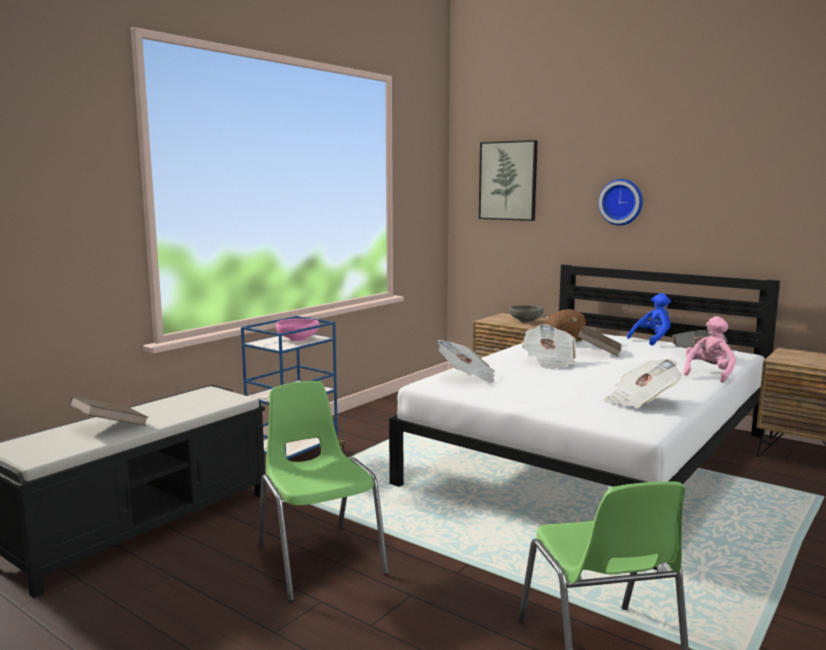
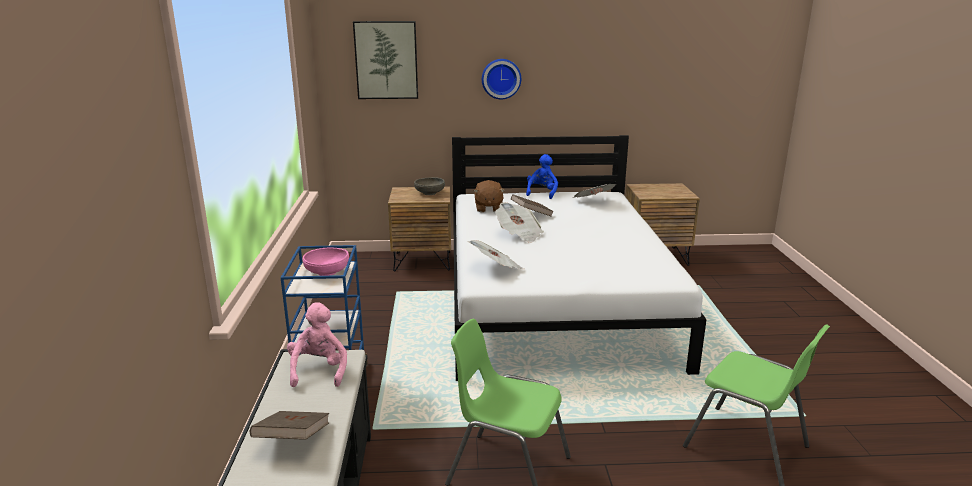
camera: 40 degrees left, 10 degrees up
newspaper [604,359,682,408] -> none
pink plush toy [683,316,736,383] -> pink plush toy moved to [287,302,347,387]

